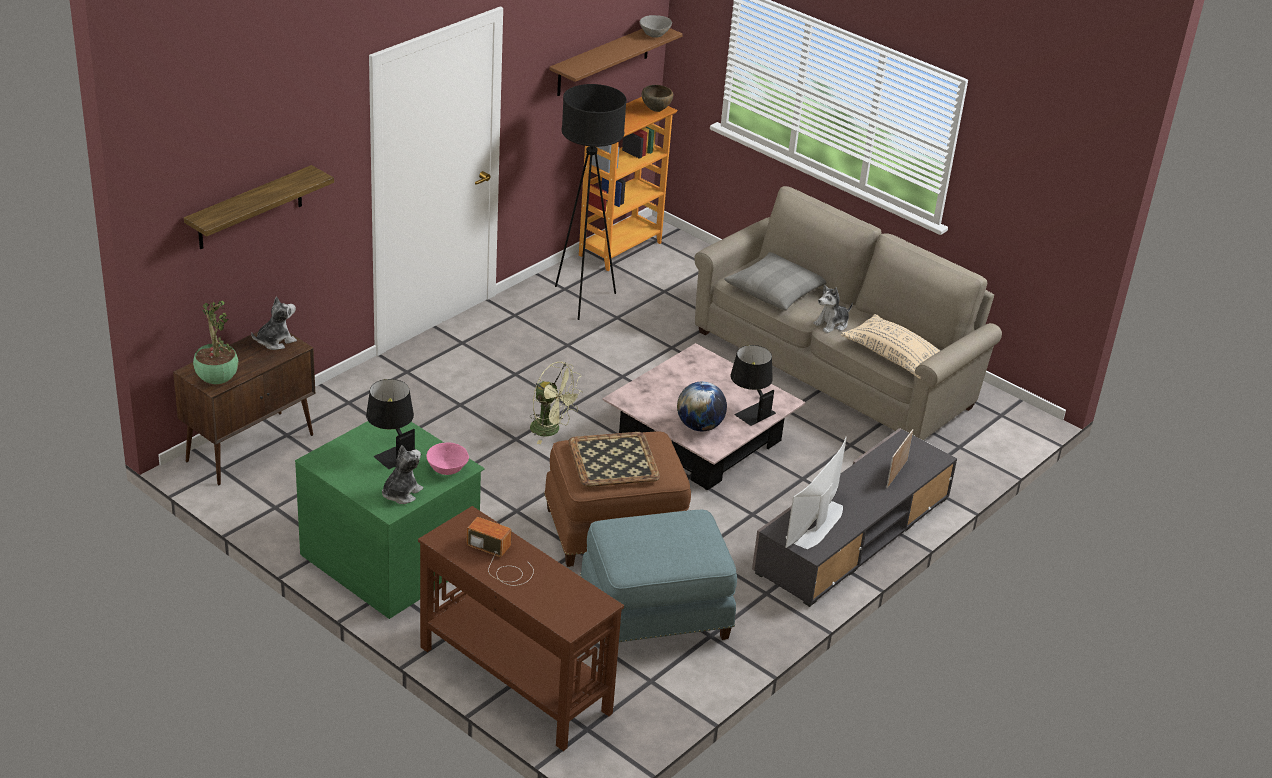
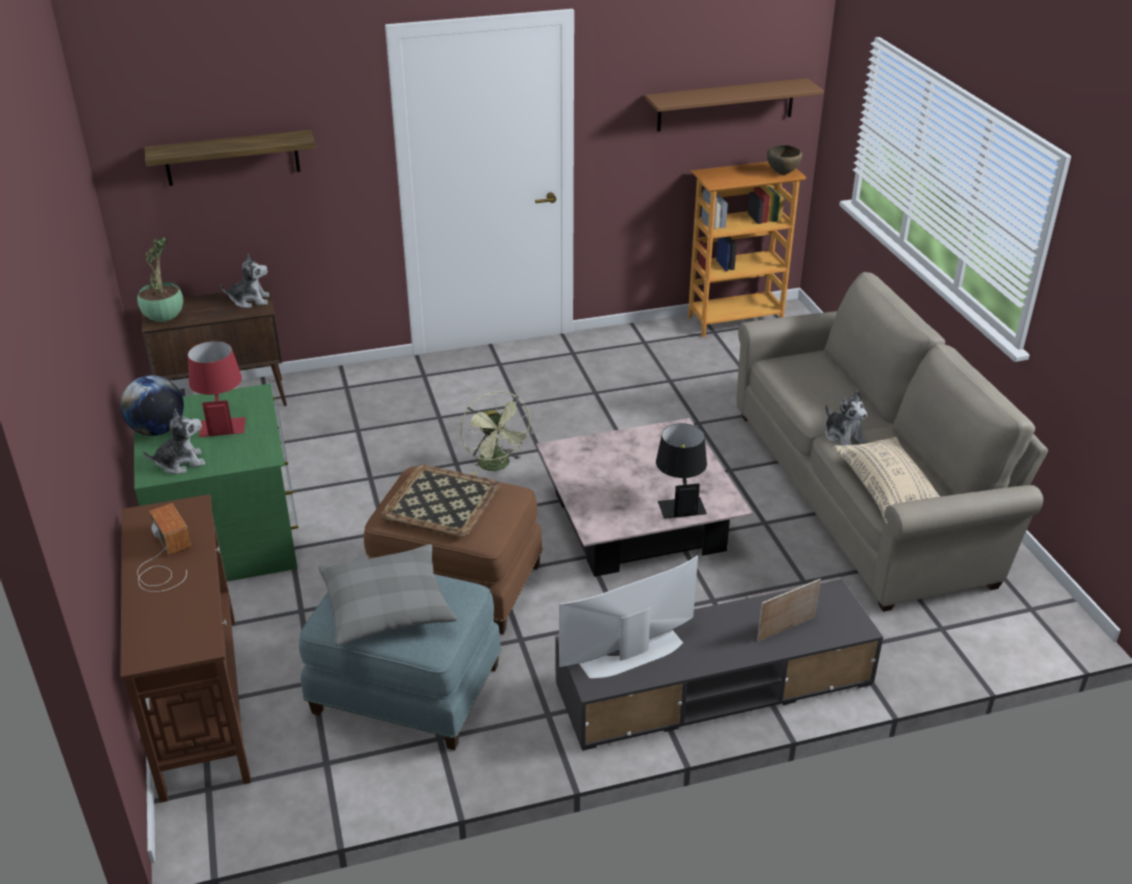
camera: 35 degrees right, 0 degrees up
black table lamp [366,379,422,469] -> red table lamp [188,341,246,437]
pink bowl [426,442,469,475] -> none
black floor lamp [555,84,627,320] -> none
grey bowl [640,15,672,38] -> none
globe [677,381,727,431] -> globe moved to [120,375,184,436]
grey pillow [724,252,826,310] -> grey pillow moved to [318,544,457,646]
plush toy [813,285,853,333] -> plush toy turned 120 degrees counterclockwise [825,391,867,445]

